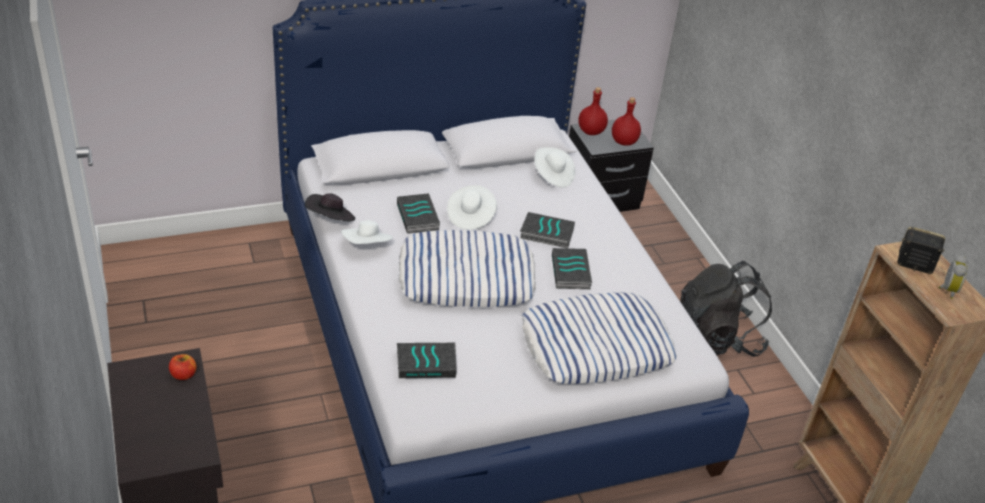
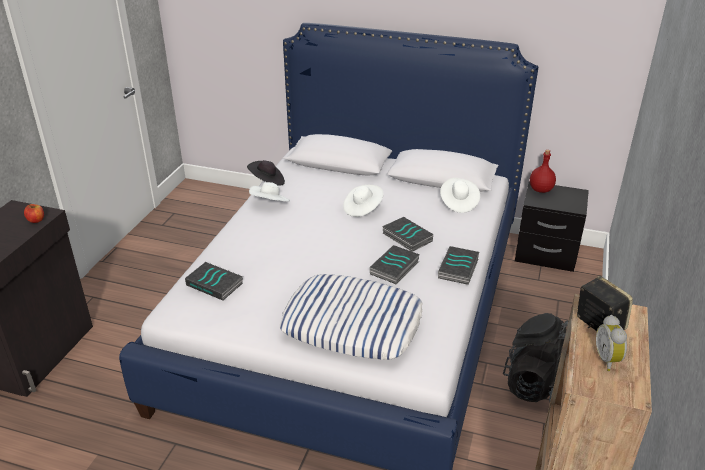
camera: 40 degrees right, 5 degrees down
book [397,193,440,234] -> book moved to [438,246,479,285]
pillow [398,230,536,307] -> none
red bottle [612,97,641,146] -> none
alarm clock [938,255,967,299] -> alarm clock turned 120 degrees clockwise [596,315,627,371]

